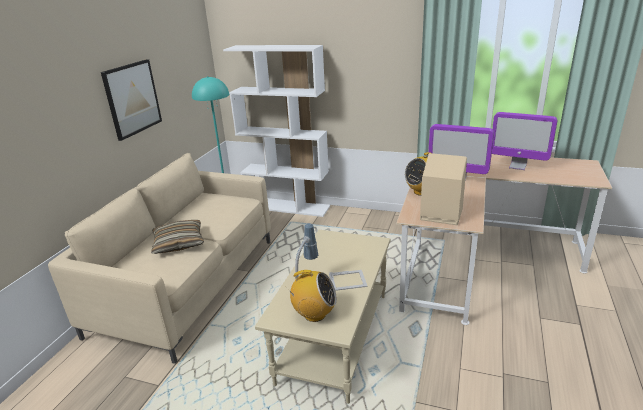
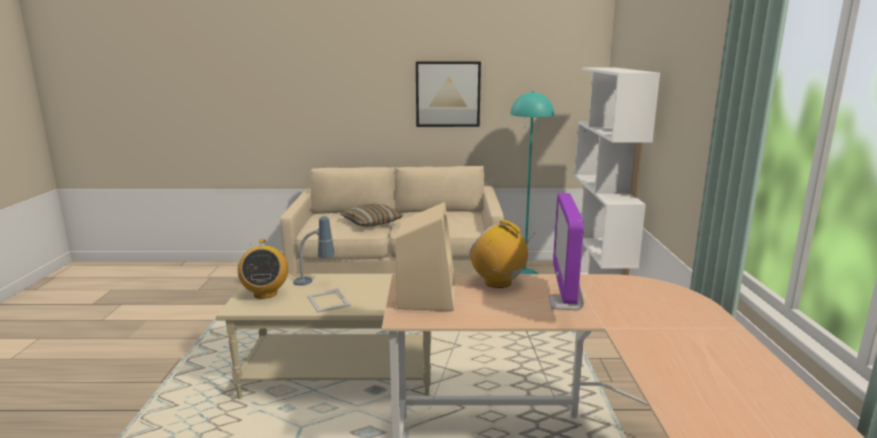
camera: 70 degrees right, 10 degrees down
monitor [492,112,558,170] -> none

